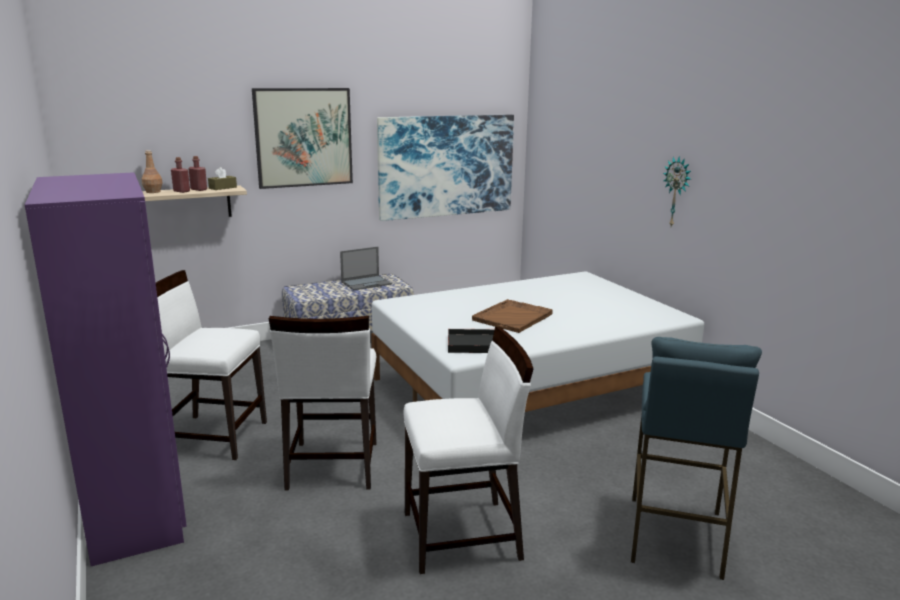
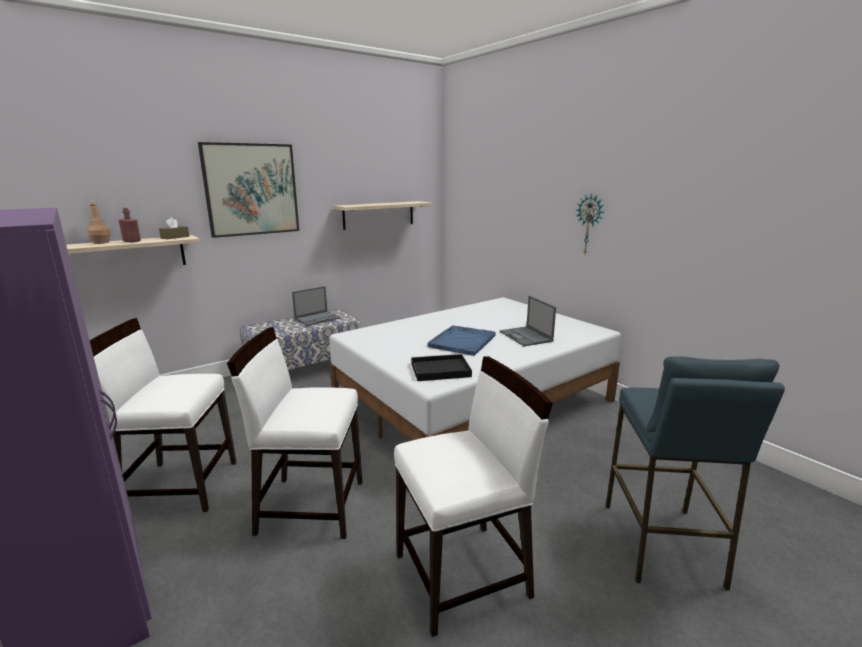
camera: 10 degrees left, 0 degrees up
red bottle [188,156,207,191] -> none
white chair [269,316,377,490] -> white chair turned 105 degrees clockwise [227,327,362,539]
picture [377,114,514,221] -> shelf [334,201,432,230]
brown tray [472,299,553,333] -> blue tray [428,325,495,356]
none -> laptop [500,296,556,346]

